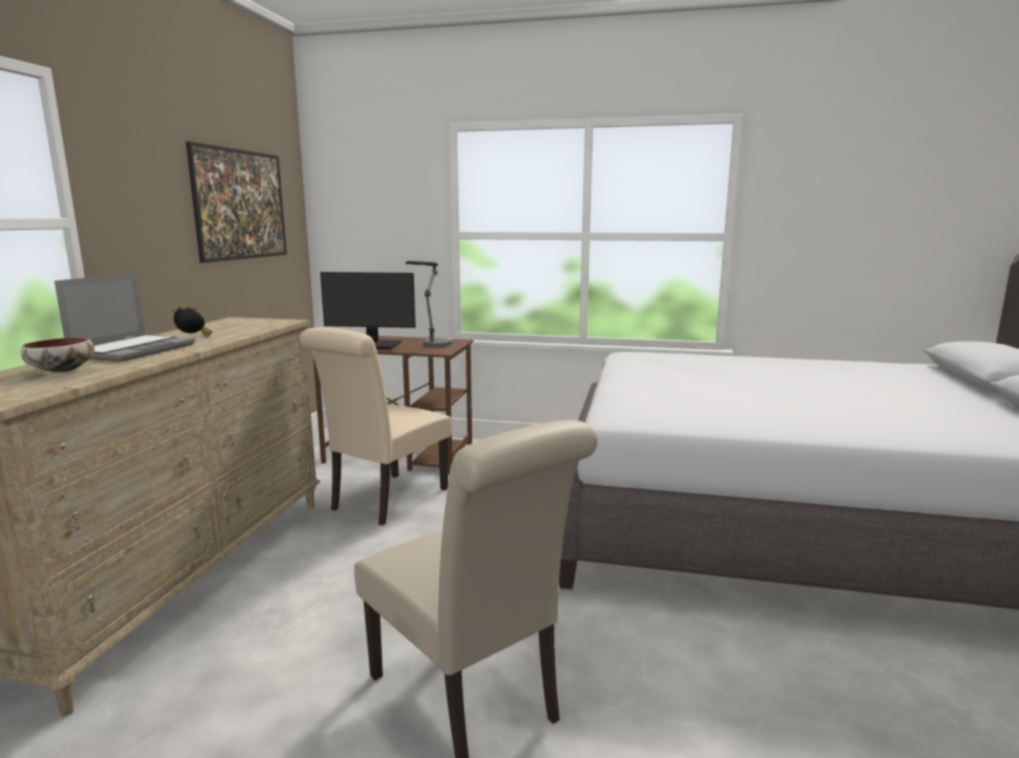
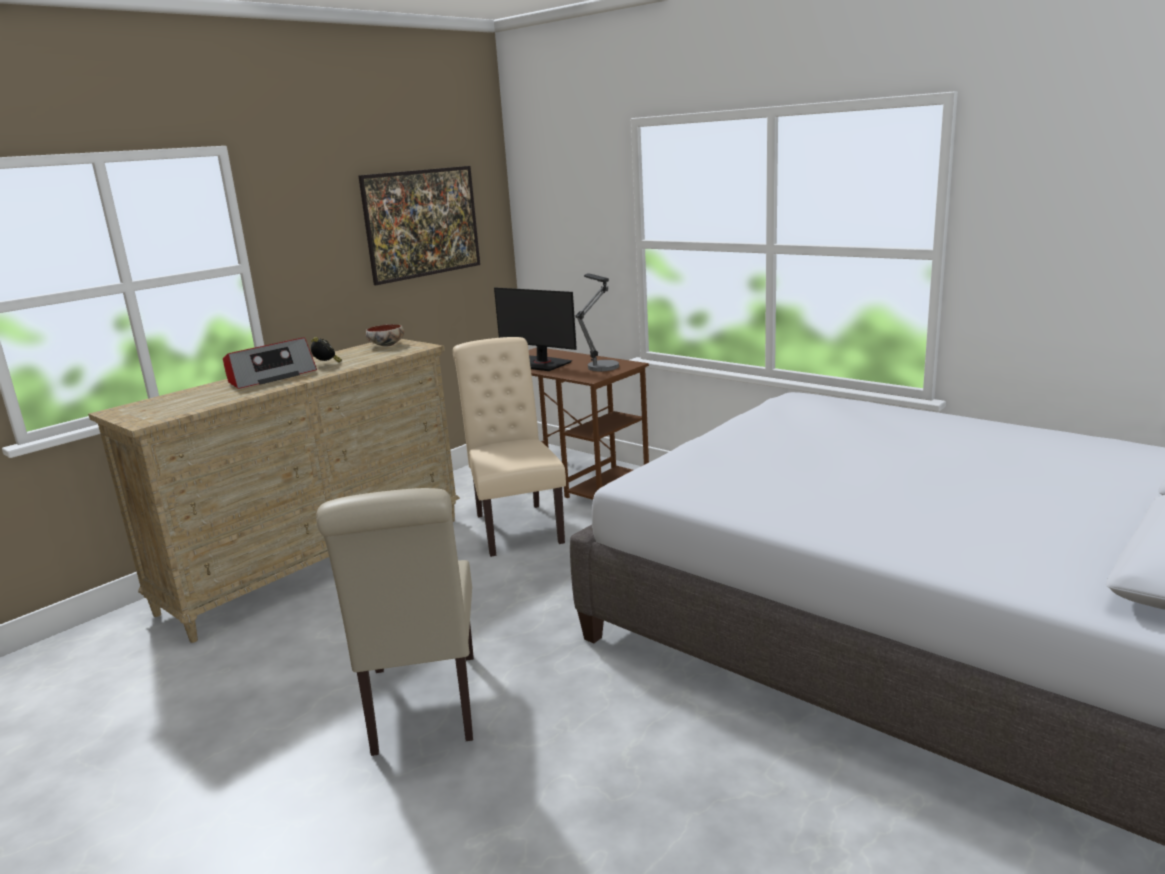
camera: 30 degrees right, 5 degrees up
bowl [21,338,94,372] -> bowl moved to [366,324,404,347]
laptop [54,273,195,362] -> radio [223,337,317,389]
beige chair [300,327,452,525] -> beige chair turned 105 degrees clockwise [453,337,566,557]

